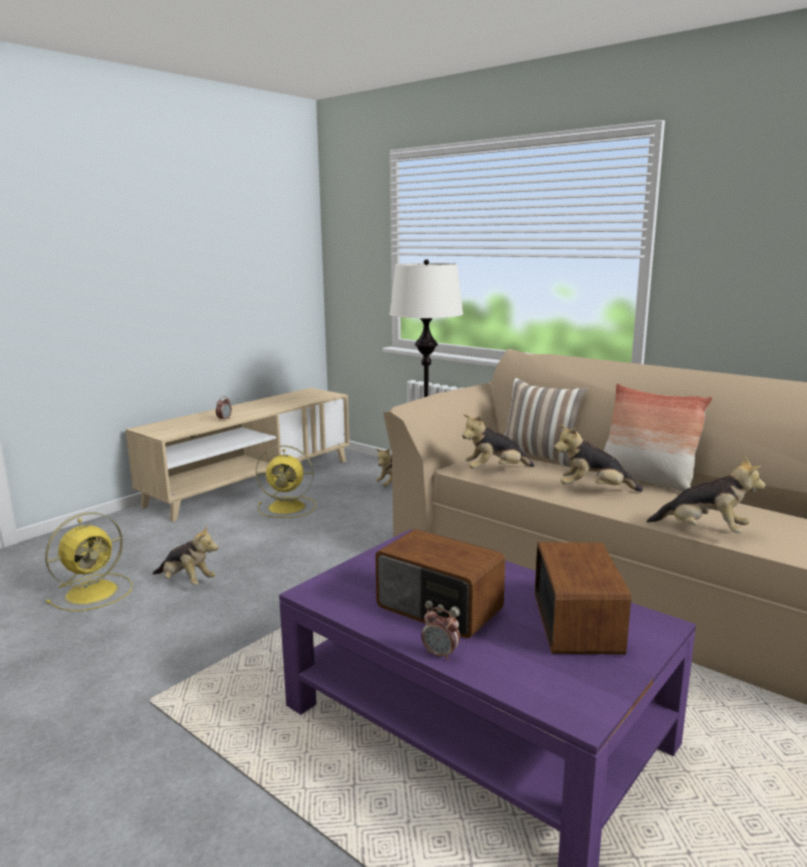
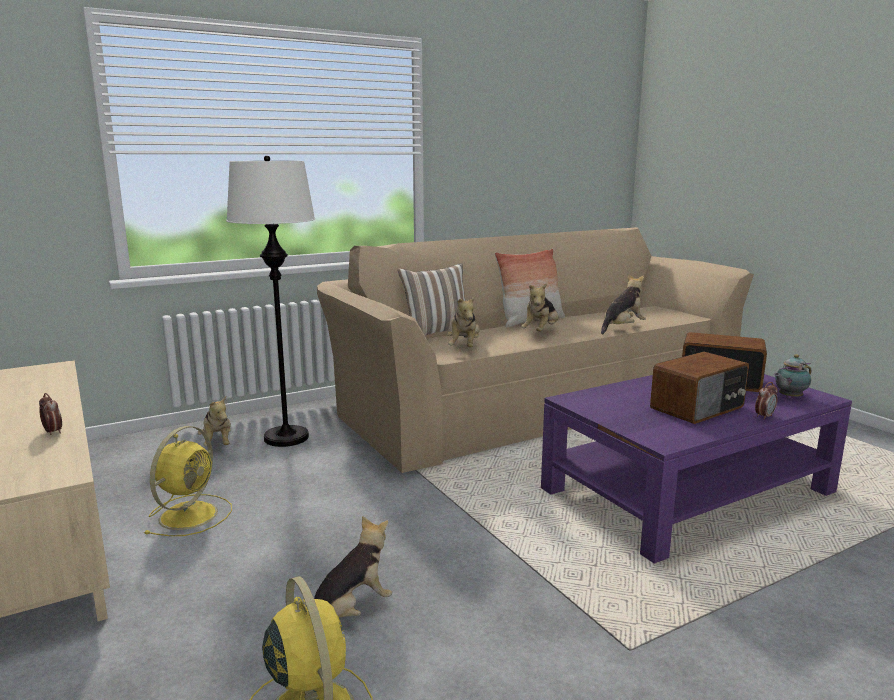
camera: 70 degrees left, 0 degrees up
none -> teapot [774,354,811,398]

